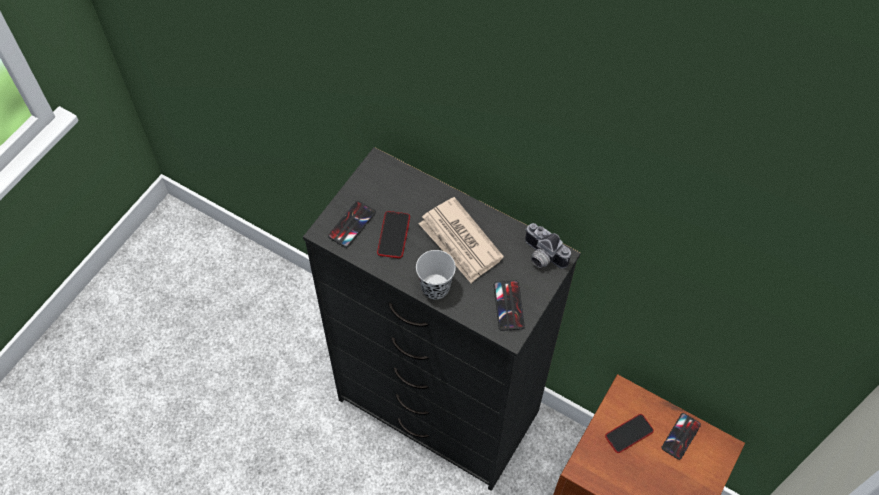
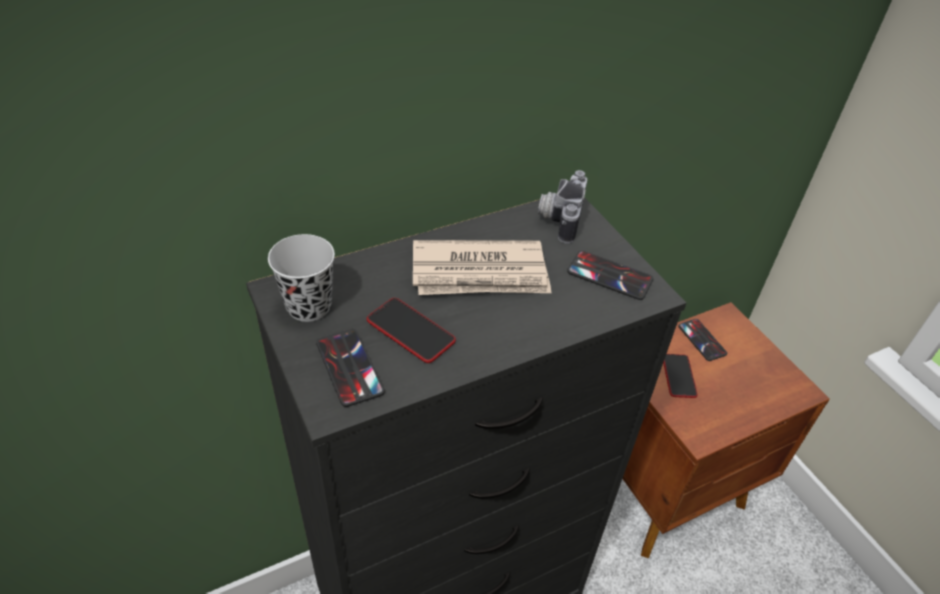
camera: 60 degrees left, 15 degrees down
black cup [416,250,456,299] -> black cup moved to [268,234,335,322]
camera [525,223,571,269] -> camera turned 120 degrees clockwise [538,170,587,243]

